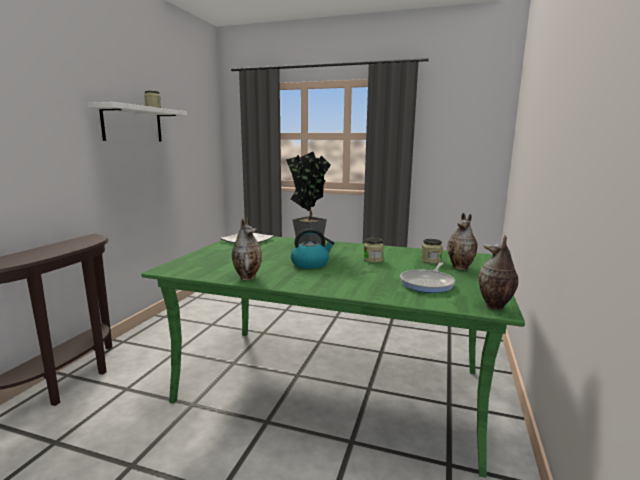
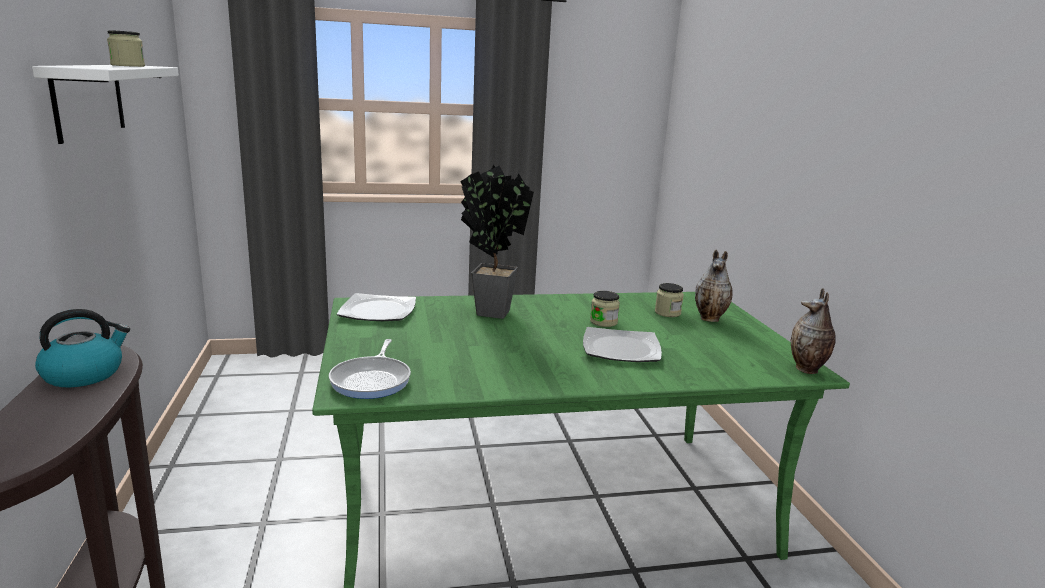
camera: 30 degrees left, 5 degrees up
vase [232,218,262,281] -> none
kettle [291,229,335,269] -> kettle moved to [35,309,130,387]
frying pan [400,262,455,293] -> frying pan moved to [329,339,411,399]
none -> plate [583,327,662,362]

